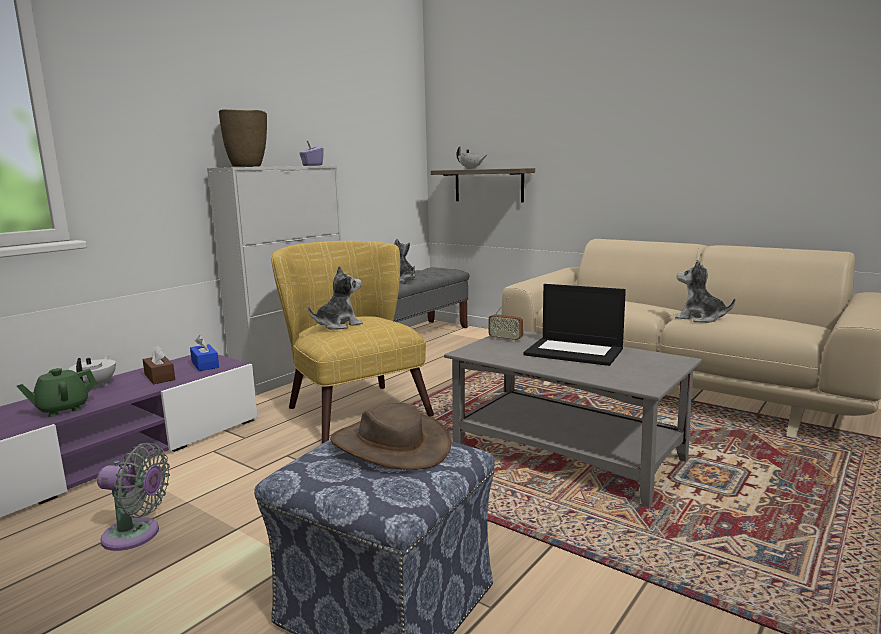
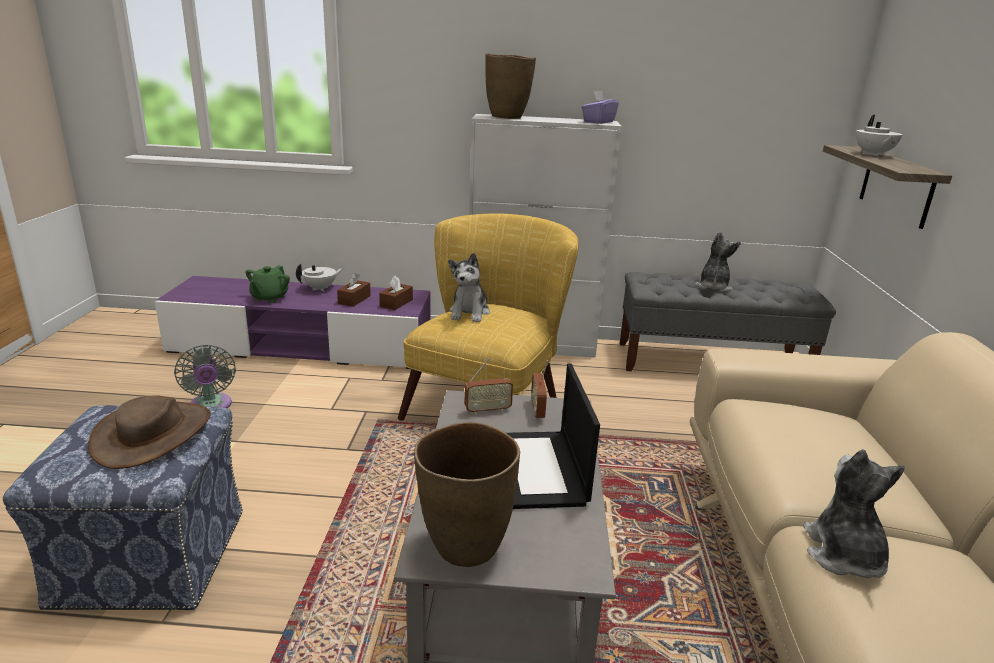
camera: 55 degrees right, 10 degrees up
green teapot [17,368,97,417] -> green teapot turned 90 degrees counterclockwise [245,265,290,303]
blue tissue box [190,335,219,371] -> brown tissue box [379,276,413,310]
plush toy [308,266,363,330] -> plush toy turned 75 degrees clockwise [448,253,490,322]
none -> brown vase [414,422,520,567]
none -> radio [465,357,513,415]

